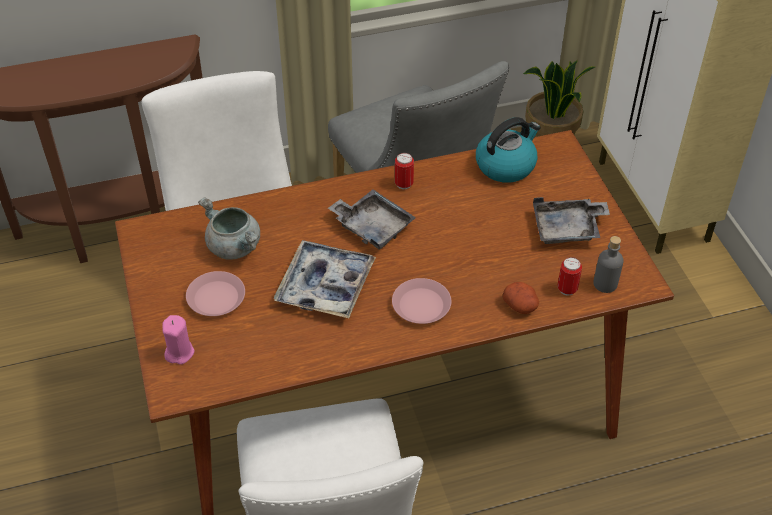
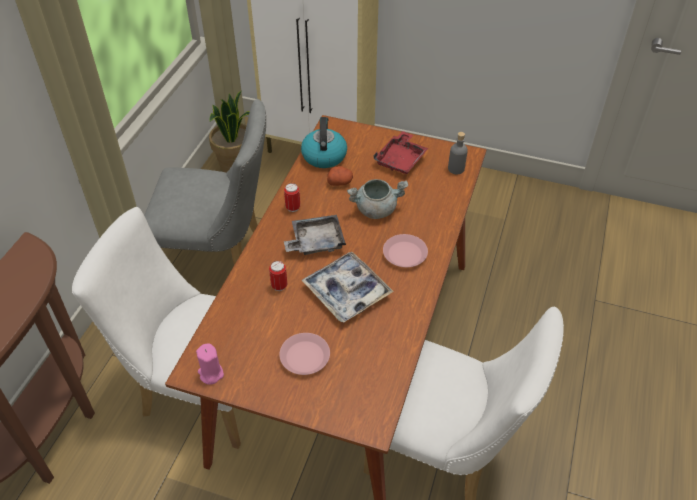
camera: 55 degrees left, 0 degrees up
pink candle [162,315,194,365] -> pink candle moved to [196,343,224,385]
grey cooking pot [198,197,260,260] -> grey cooking pot moved to [347,179,408,219]
potato [503,282,539,314] -> potato moved to [327,166,353,186]
grey tray [533,197,610,244] -> red tray [373,131,428,174]
can [557,257,582,296] -> can moved to [269,261,287,291]

